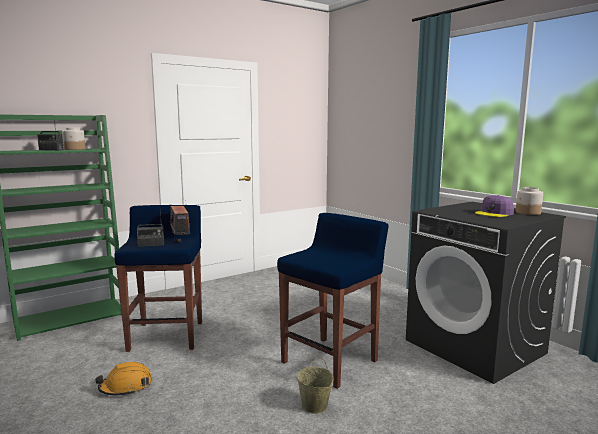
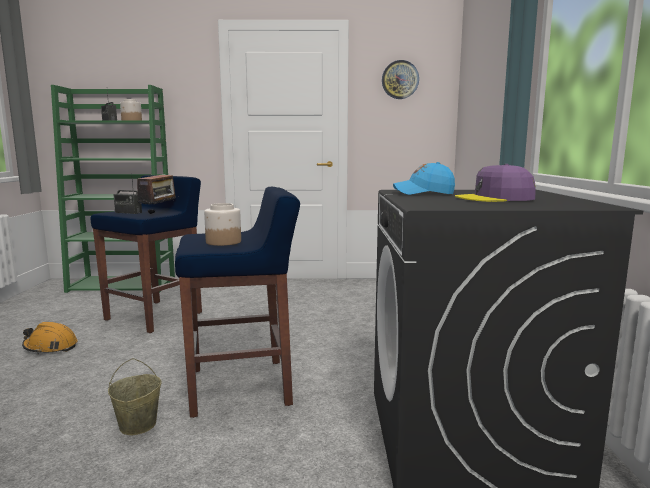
camera: 35 degrees right, 0 degrees up
jar [516,187,543,215] -> jar moved to [204,203,241,246]
none -> wall clock [382,60,419,99]
none -> blue cap [393,162,455,195]

